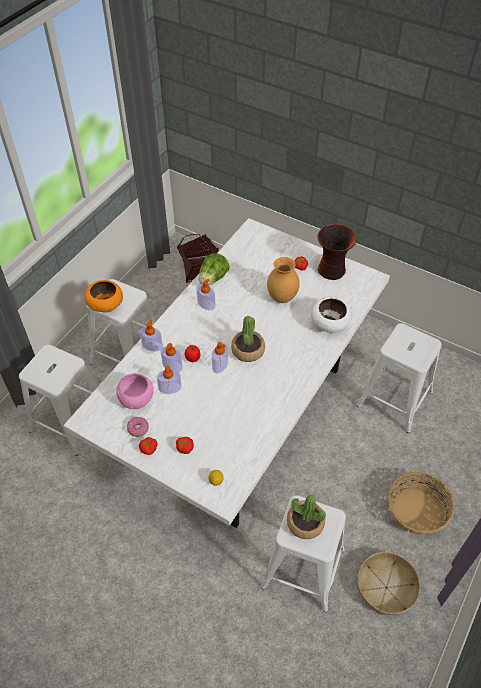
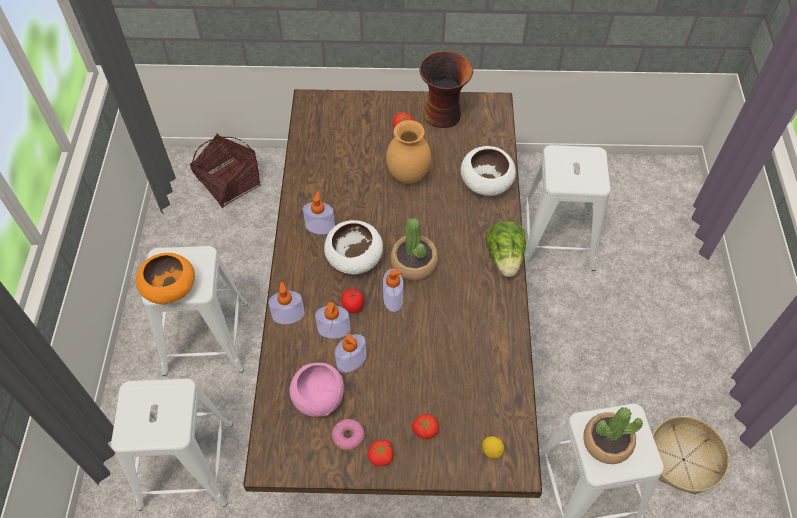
camera: 30 degrees left, 5 degrees up
white dining table [64,218,390,528] -> brown dining table [243,89,542,498]
lettuce [199,253,229,285] -> lettuce moved to [486,221,526,277]
basket [388,472,455,535] -> none
none -> white bowl [324,220,383,274]

